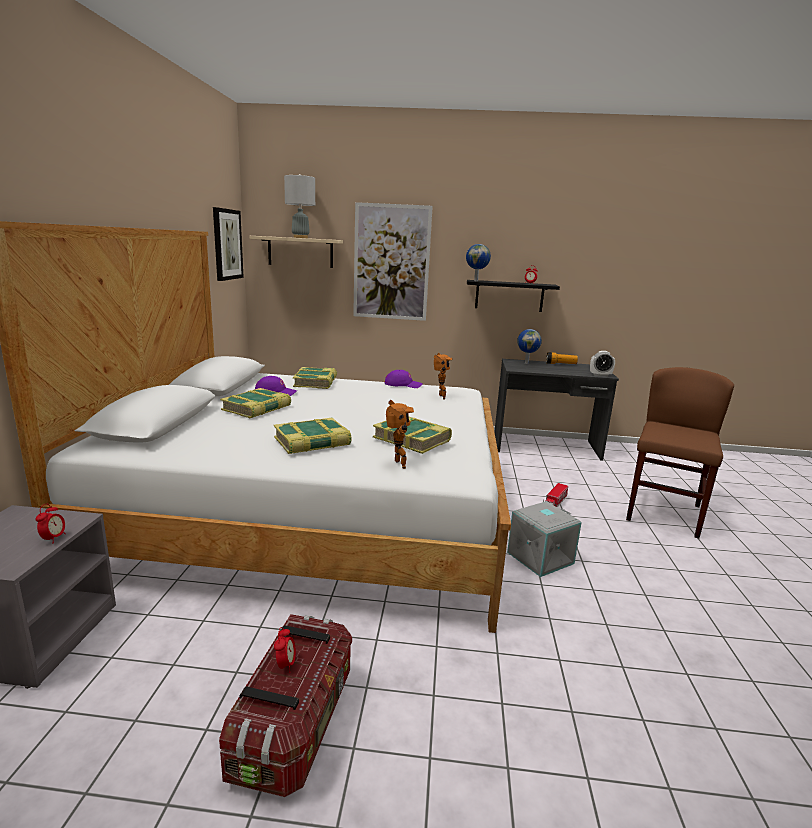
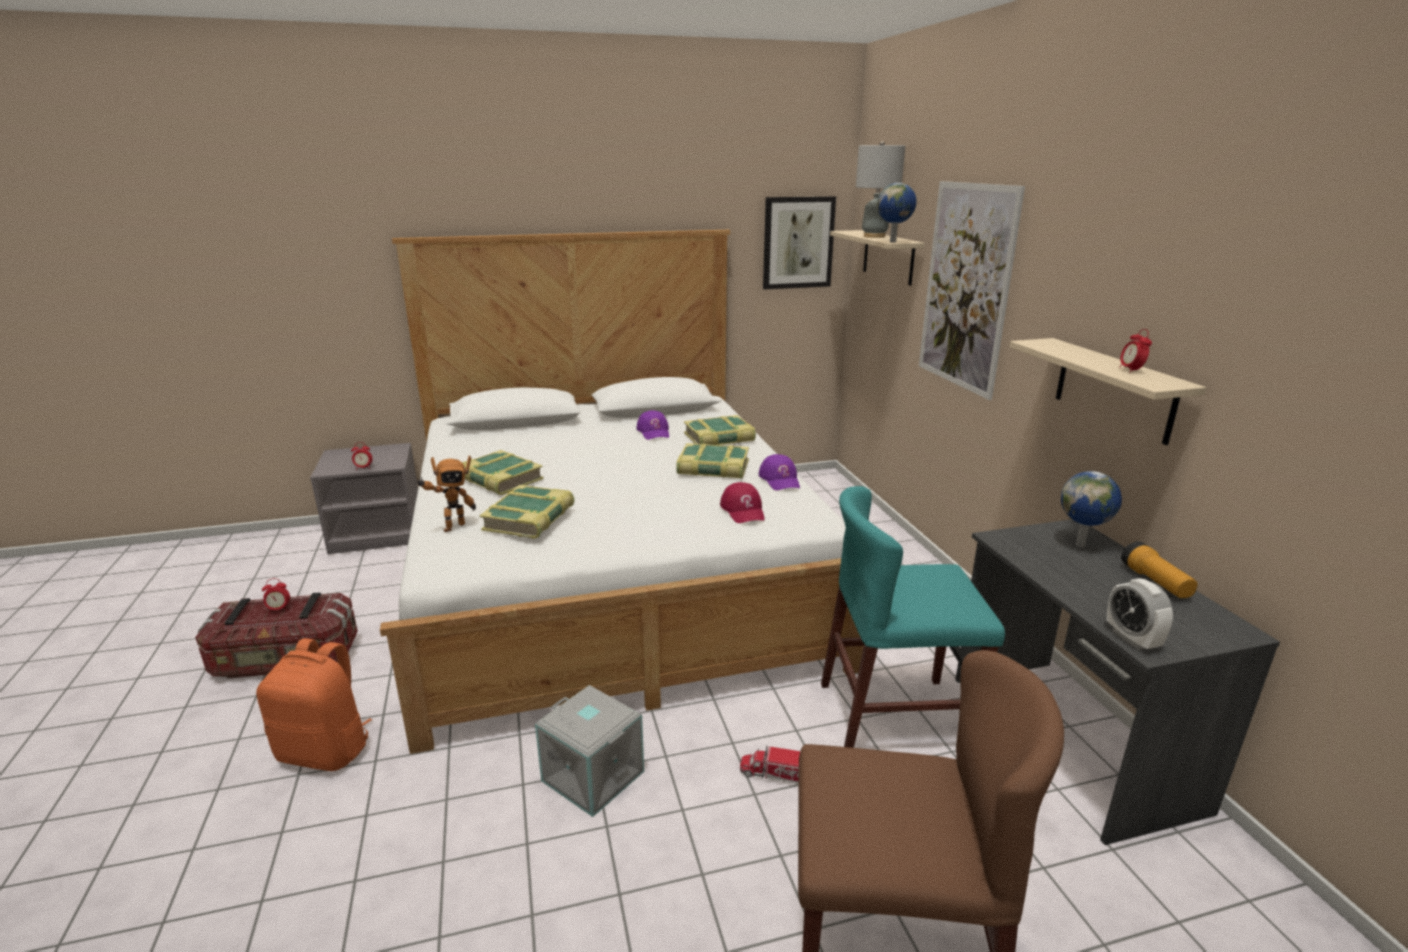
camera: 70 degrees right, 5 degrees up
book [220,388,291,419] -> book moved to [676,443,749,478]
toy robot [434,353,453,399] -> red cap [720,482,765,523]
globe [466,244,491,281] -> globe moved to [877,183,917,242]
black shelf [467,280,560,312] -> beige shelf [1009,338,1206,445]
none -> orange backpack [256,638,372,771]
none -> turquoise chair [821,486,1005,748]

